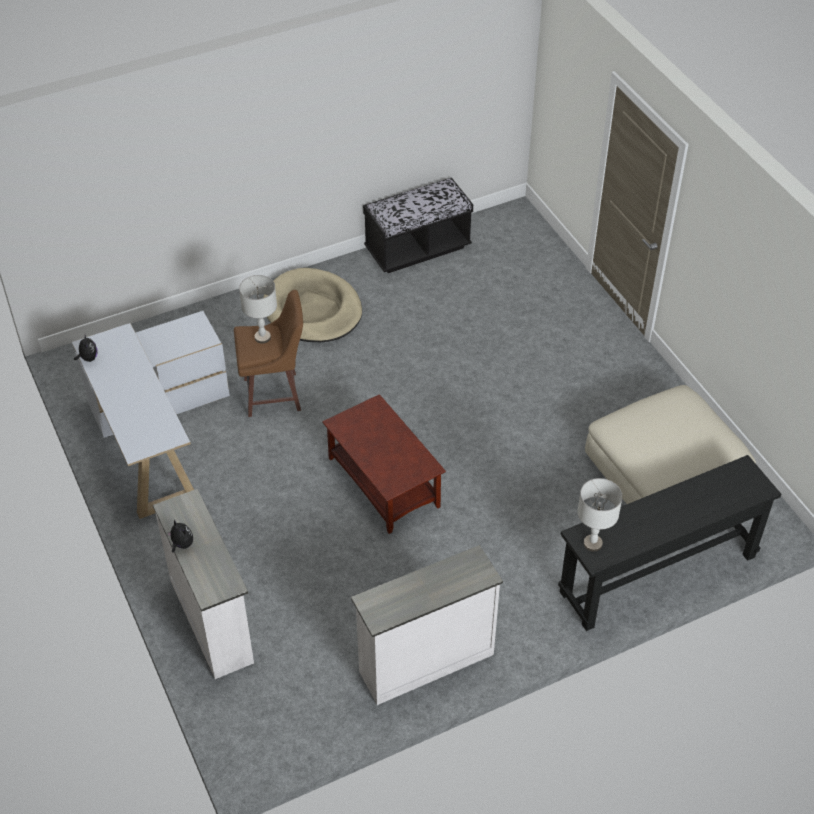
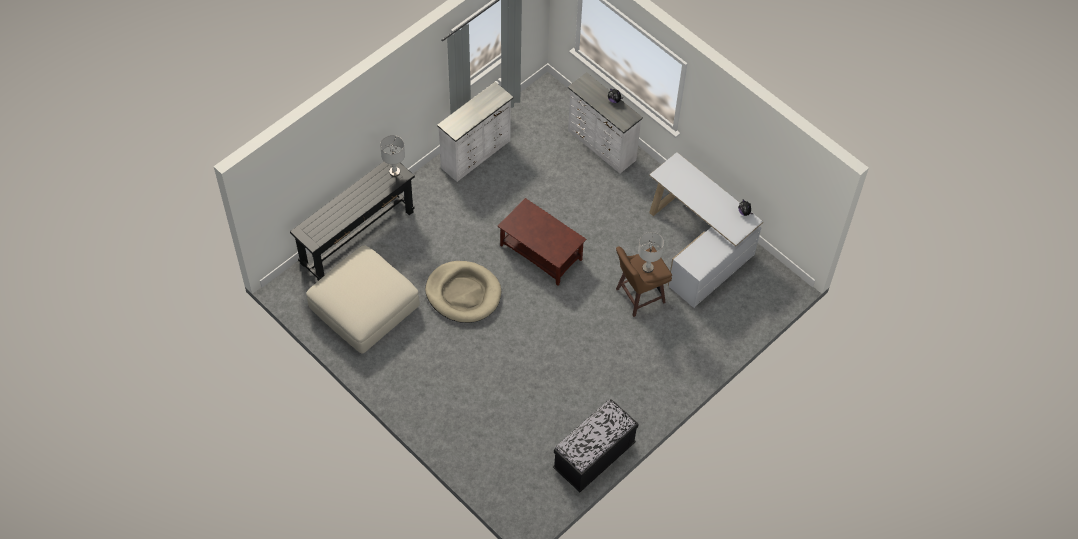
camera: 160 degrees right, 10 degrees up
beige dog bed [263,268,362,342] -> beige dog bed moved to [425,261,501,323]

